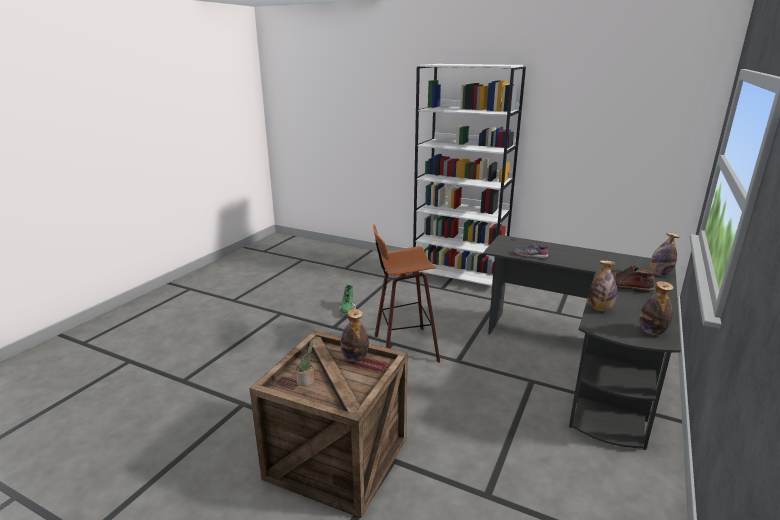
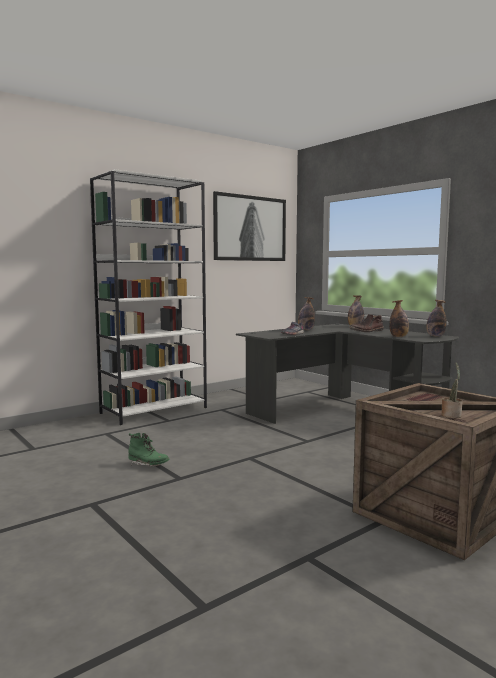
camera: 65 degrees left, 15 degrees down
bottle [341,309,369,362] -> bottle moved to [298,297,315,330]
stool [373,225,440,363] -> none
none -> picture [213,191,286,261]

